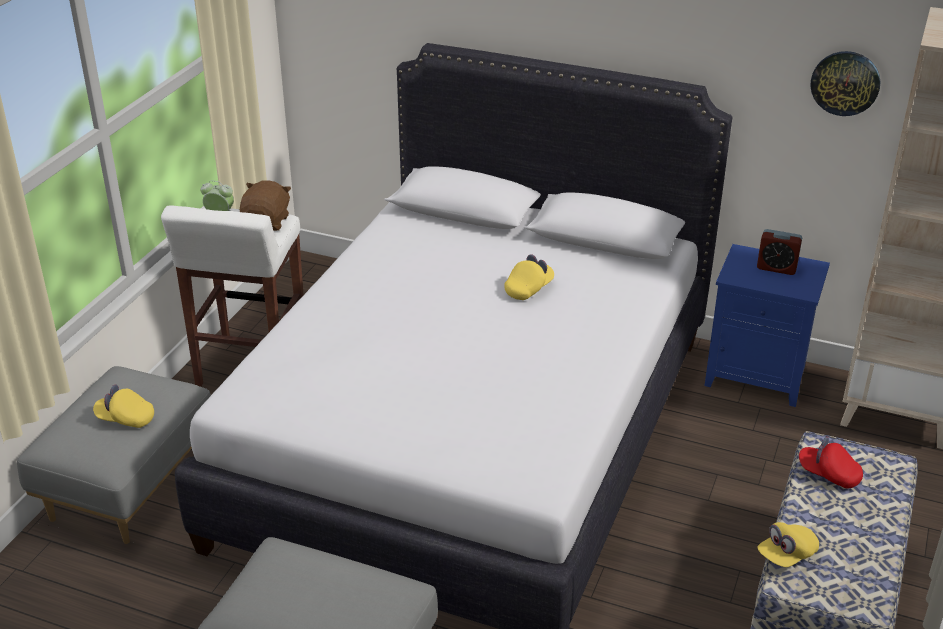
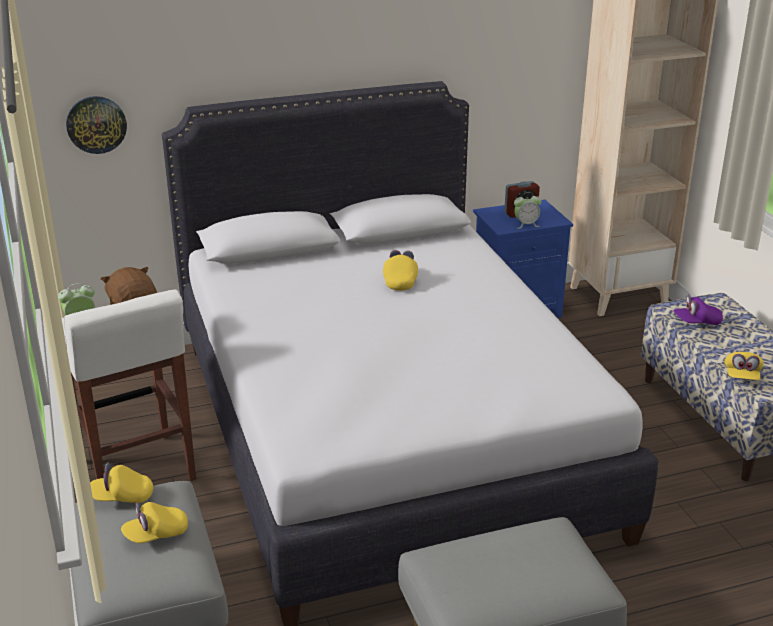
camera: 40 degrees left, 5 degrees down
red cap [799,436,863,488] -> purple cap [674,294,723,325]
wall clock [810,51,880,116] -> wall clock moved to [66,96,127,154]
none -> yellow cap [90,462,153,503]
none -> alarm clock [514,192,541,229]

